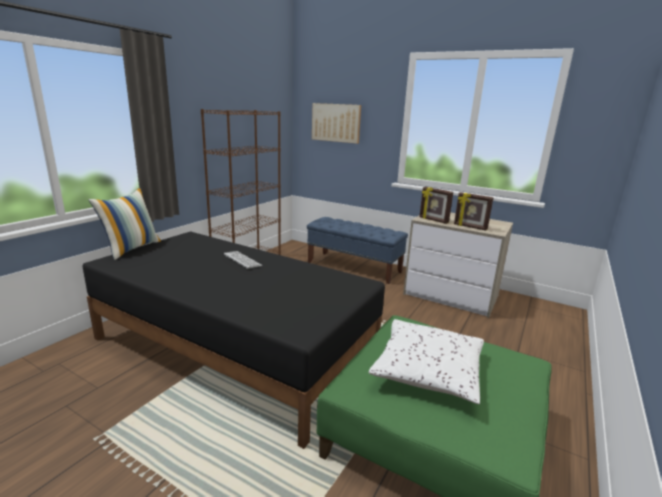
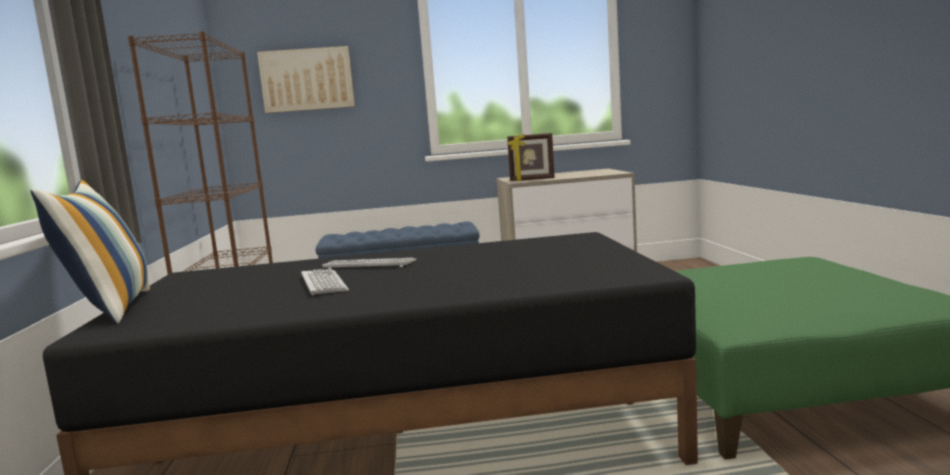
camera: 35 degrees left, 10 degrees down
white pillow [369,319,484,404] -> none
picture frame [454,192,493,231] -> none
none -> keyboard [301,269,349,295]

